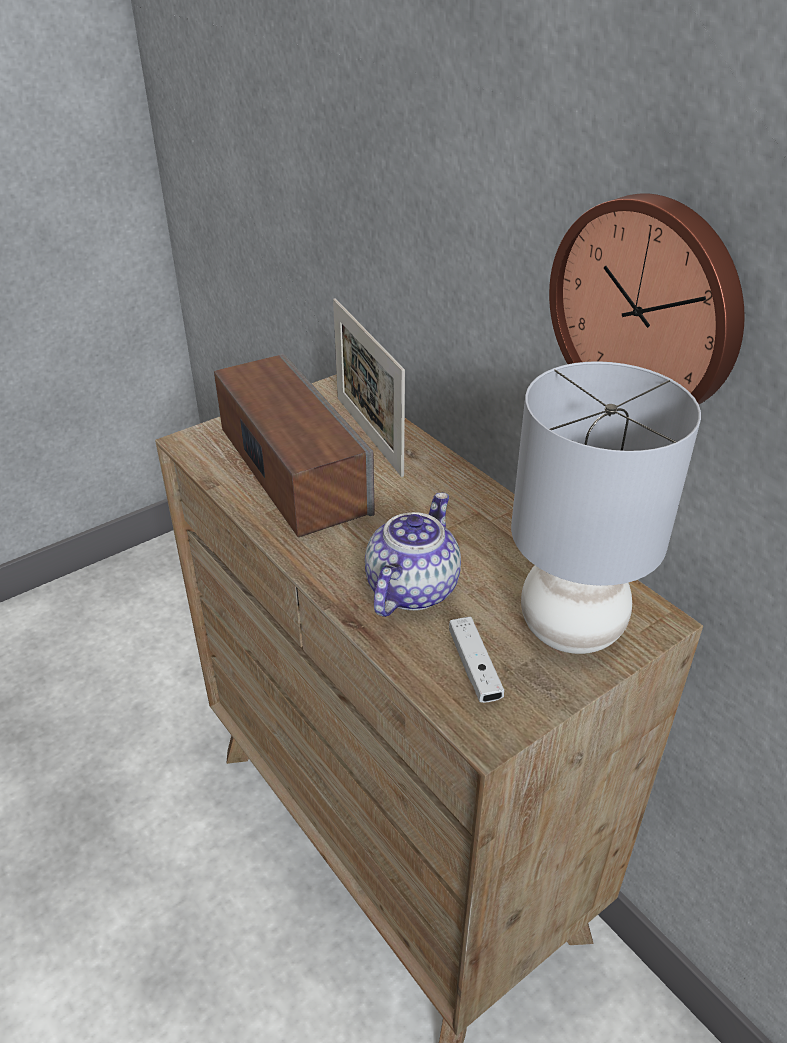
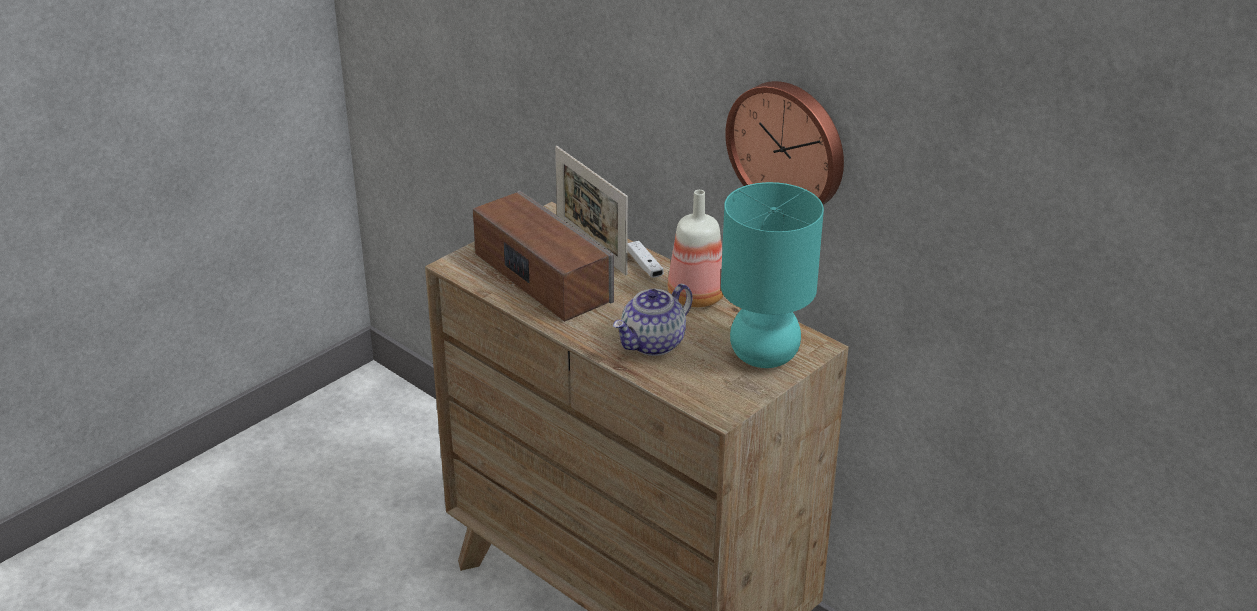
camera: 10 degrees left, 5 degrees down
teapot [365,492,461,617] -> teapot turned 150 degrees counterclockwise [613,284,692,356]
white game controller [449,617,504,703] -> white game controller moved to [628,241,664,278]
grey table lamp [511,361,701,654] -> turquoise table lamp [721,182,824,368]
none -> bottle [668,190,724,307]

